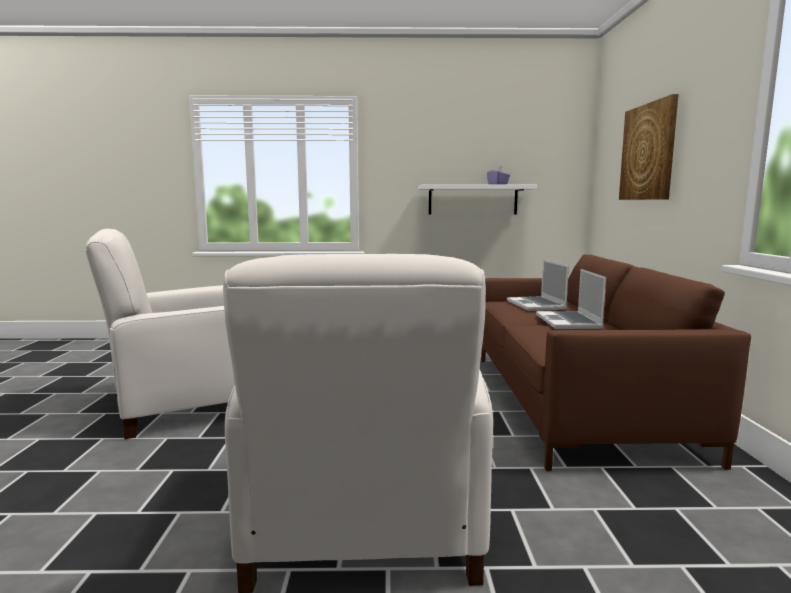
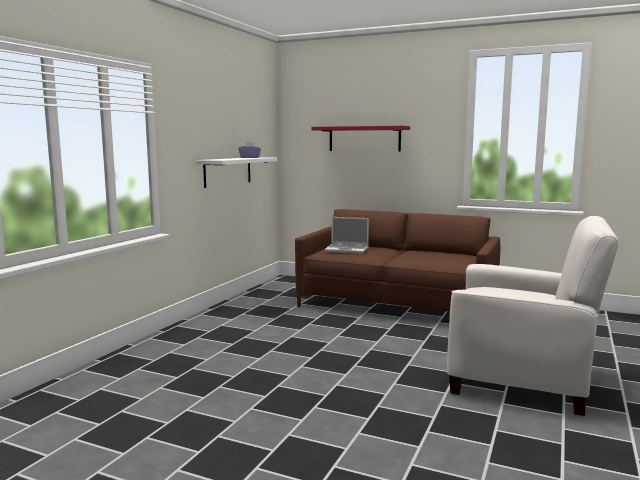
camera: 65 degrees left, 0 degrees up
white armchair [85,229,235,439] -> none
laptop [536,269,606,329] -> none
picture [619,94,678,200] -> red shelf [312,126,410,152]

